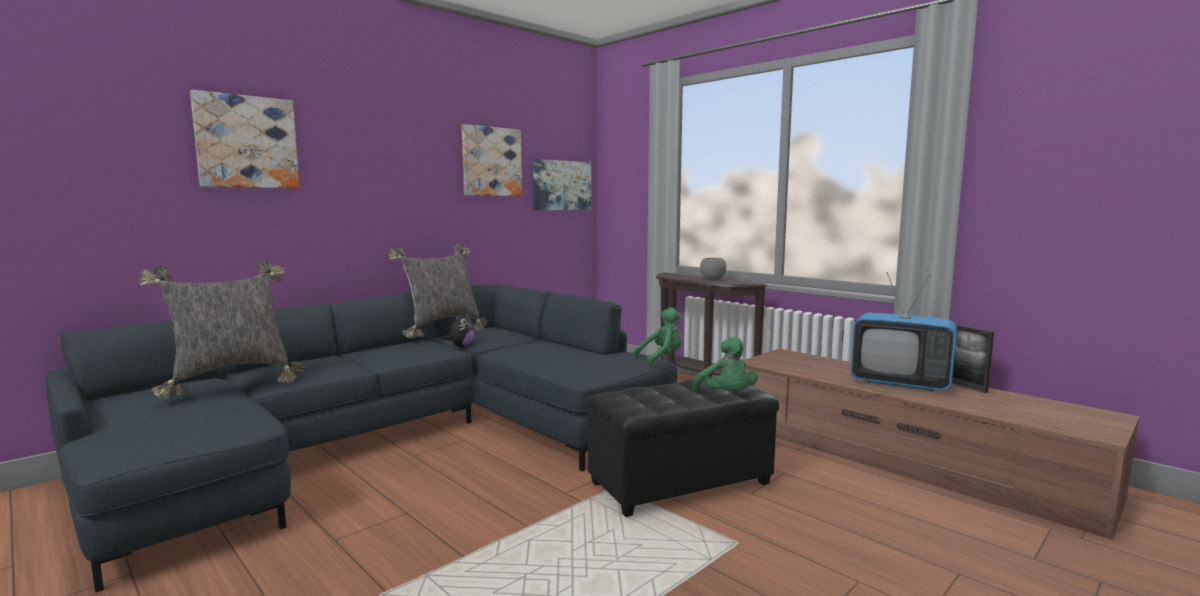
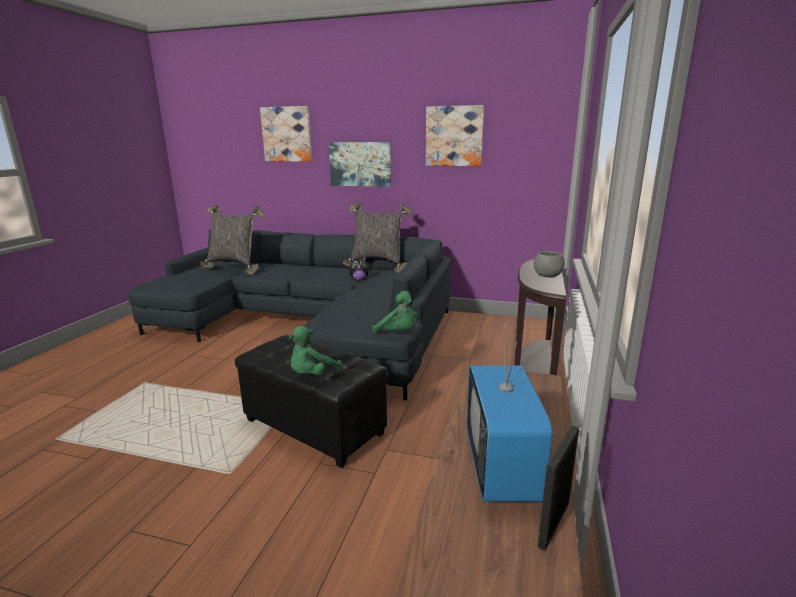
camera: 60 degrees right, 10 degrees up
picture [533,159,591,210] -> picture moved to [329,142,391,187]

